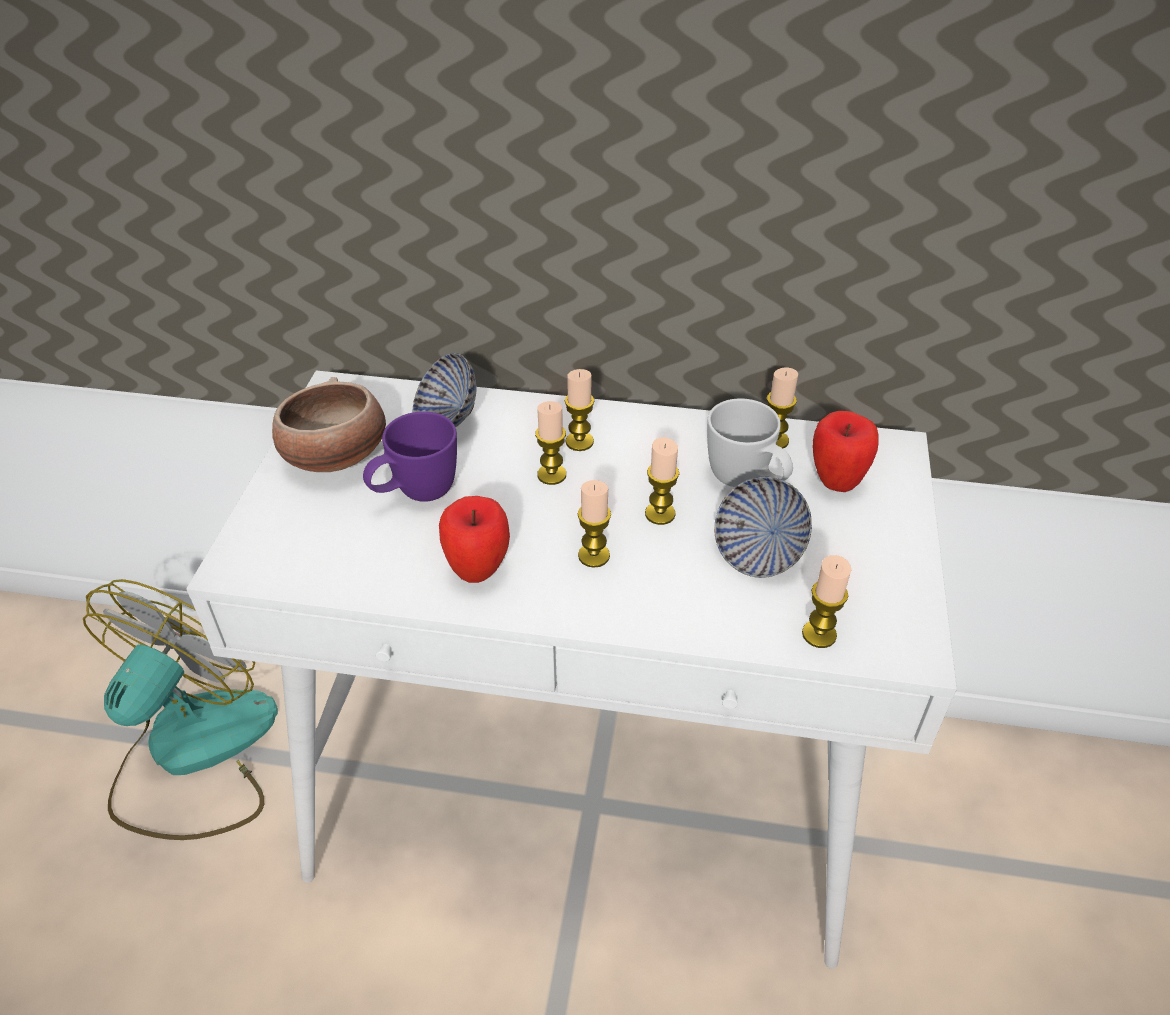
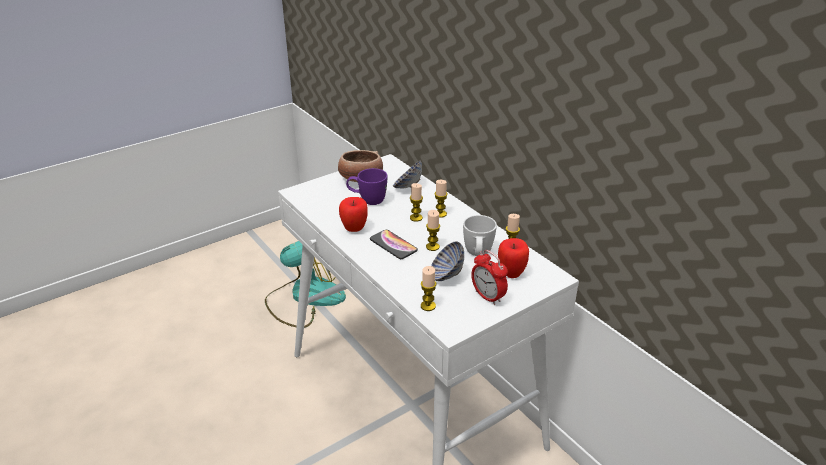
camera: 45 degrees right, 10 degrees down
candle [577,480,611,568] -> phone [370,230,418,259]
none -> alarm clock [471,250,508,305]

